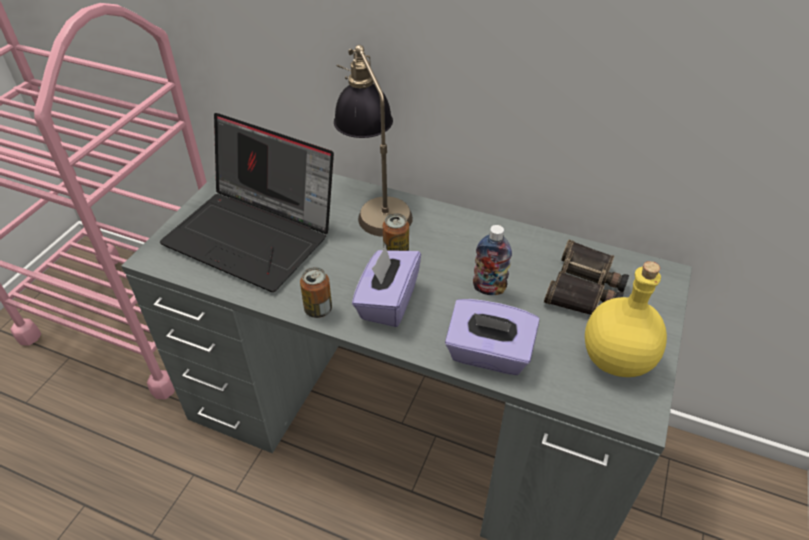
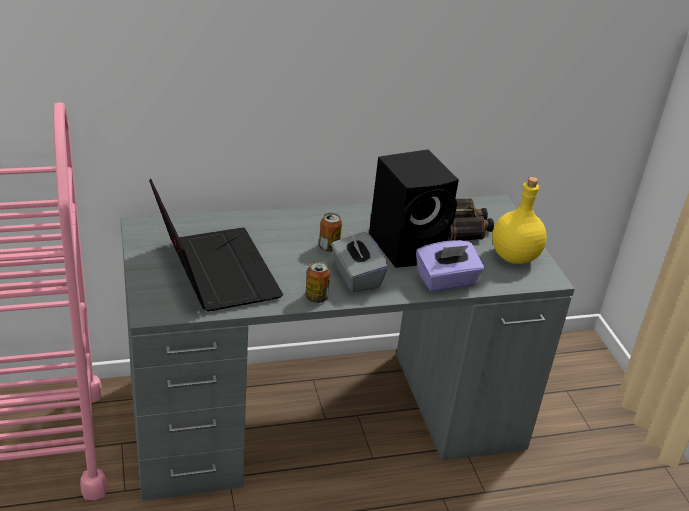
camera: 40 degrees left, 10 degrees down
laptop [160,113,334,292] -> laptop turned 105 degrees counterclockwise [149,179,283,312]
table lamp [334,45,413,237] -> none
purple tissue box [352,246,421,327] -> grey tissue box [331,232,388,292]
bottle [473,225,512,295] -> black speaker [369,150,459,268]

